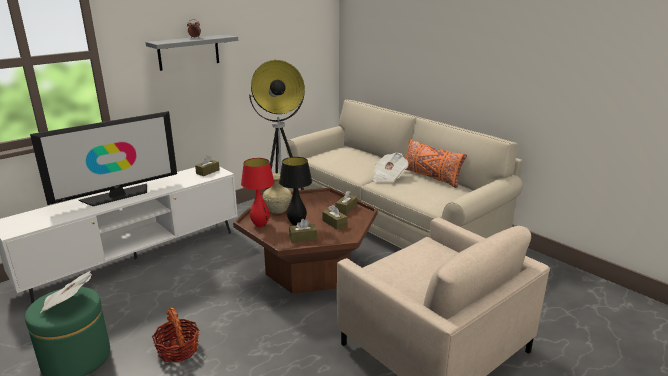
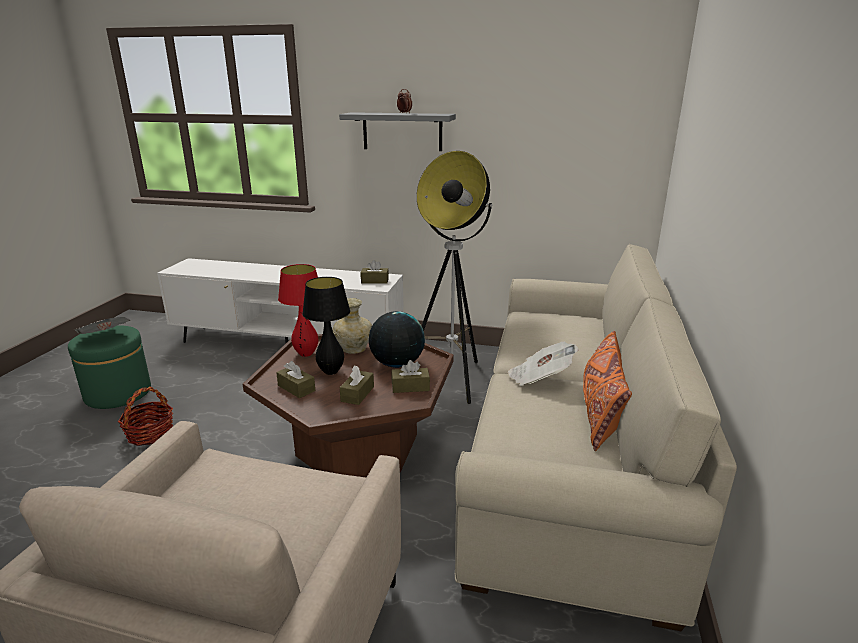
camera: 55 degrees right, 0 degrees up
television [30,111,177,206] -> none
none -> globe [369,311,425,368]

